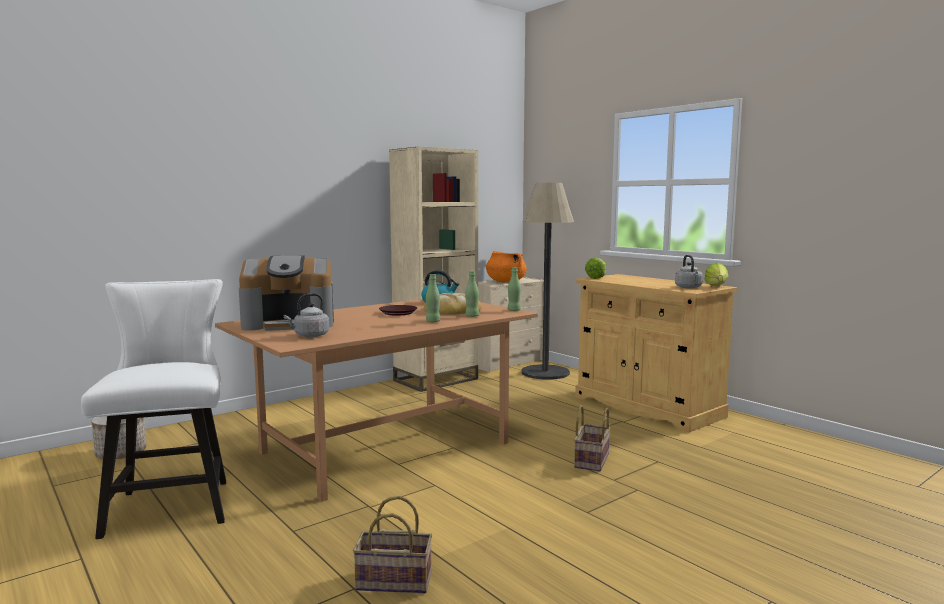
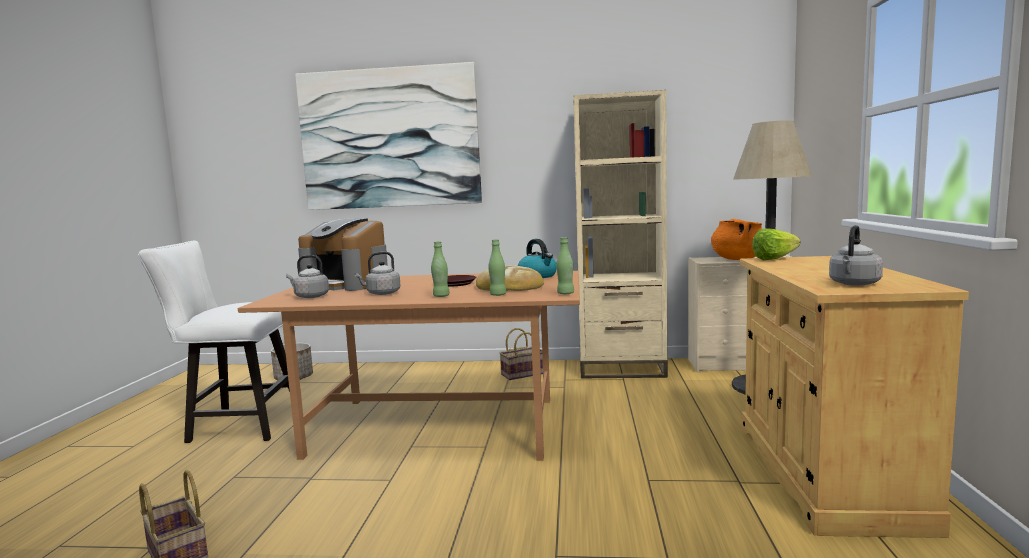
camera: 45 degrees right, 0 degrees up
white chair [81,279,226,539] -> white chair turned 120 degrees counterclockwise [138,240,290,443]
basket [574,405,611,472] -> basket moved to [499,328,543,380]
lettuce [705,263,729,286] -> none
none -> picture [295,62,482,210]
none -> grey kettle [355,252,401,295]

